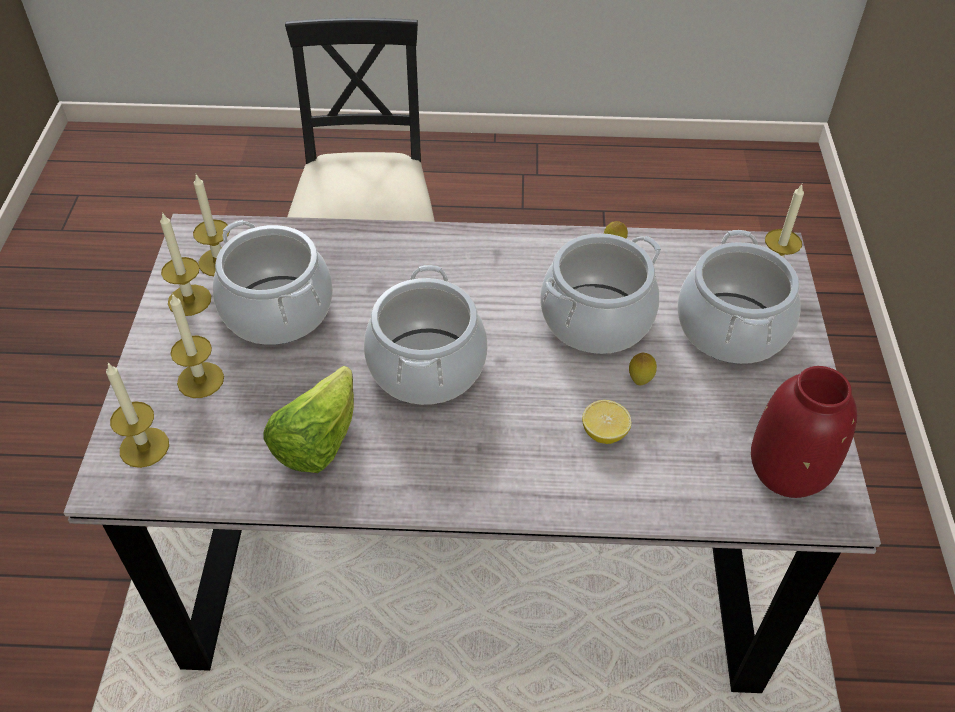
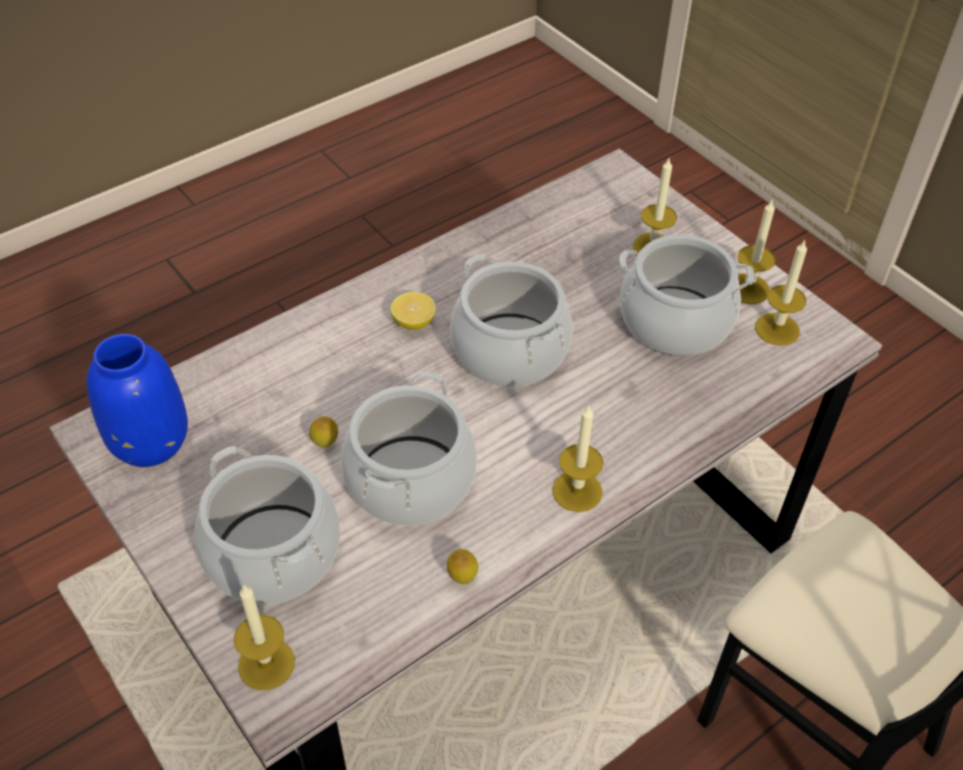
camera: 140 degrees right, 0 degrees up
candle [106,363,169,468] -> candle moved to [552,405,603,512]
lettuce [264,366,354,473] -> none
lemon [582,400,631,444] -> lemon moved to [391,292,436,330]
red vase [751,366,857,498] -> blue vase [86,334,188,467]

